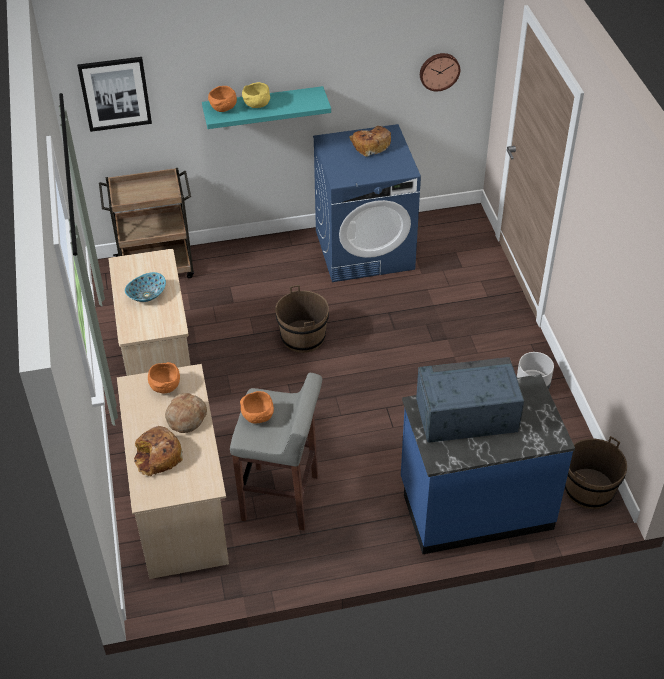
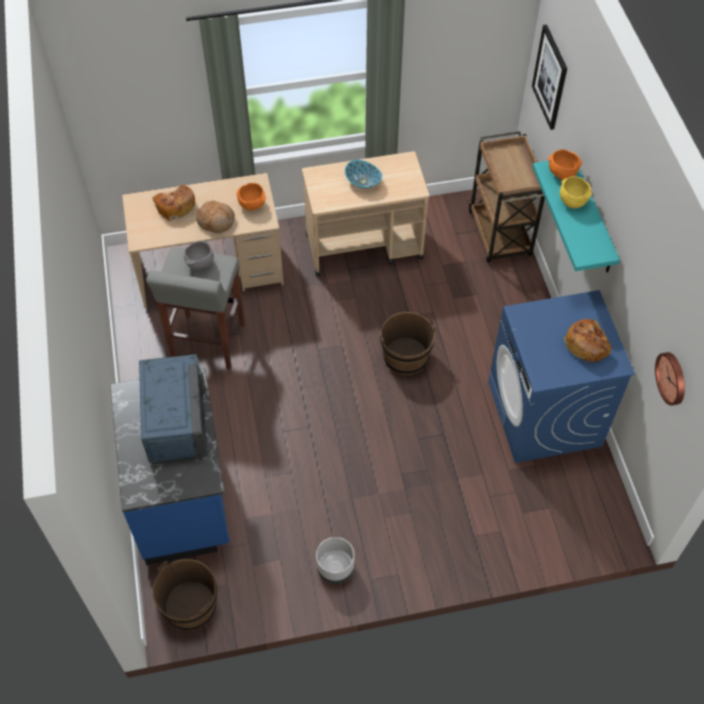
camera: 90 degrees right, 10 degrees up
orange bowl [240,391,274,424] -> grey bowl [184,240,214,270]

